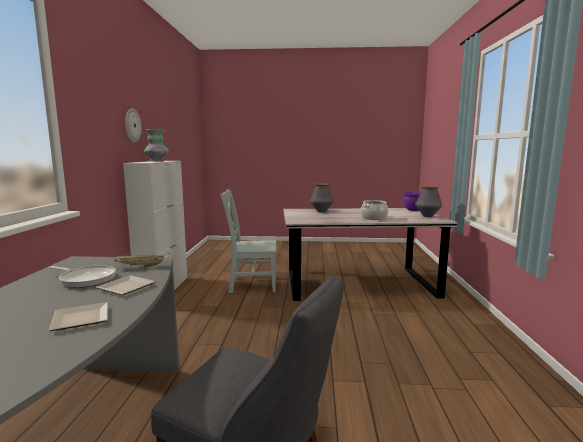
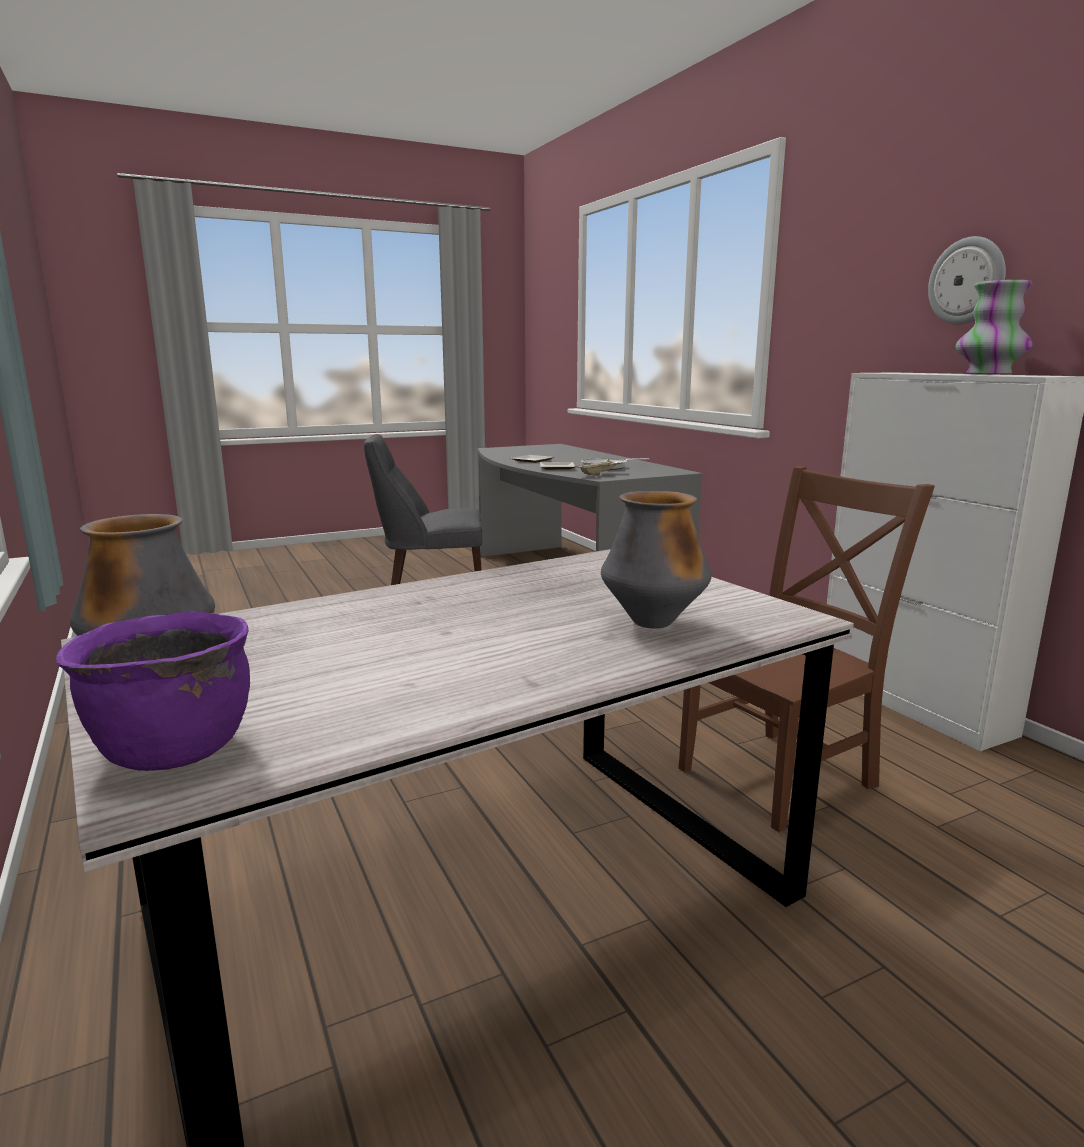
camera: 150 degrees right, 5 degrees up
grey chair [220,189,276,293] -> brown chair [679,466,935,832]
cooking pot [360,200,388,220] -> none

